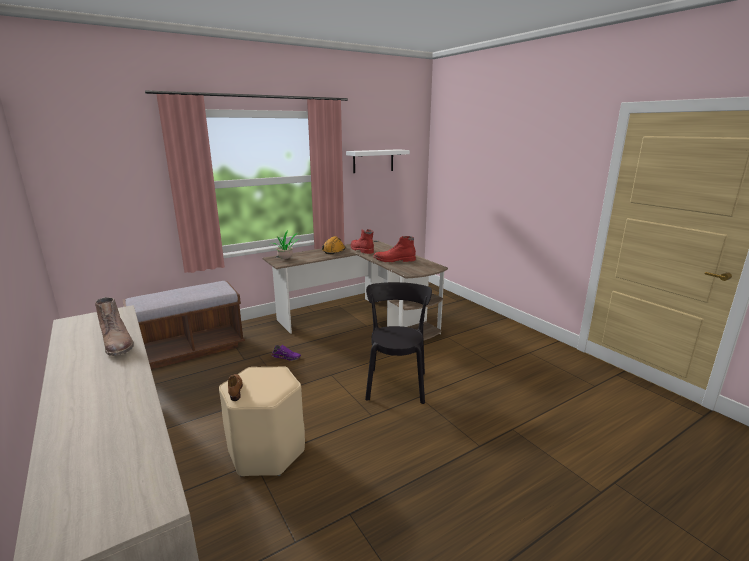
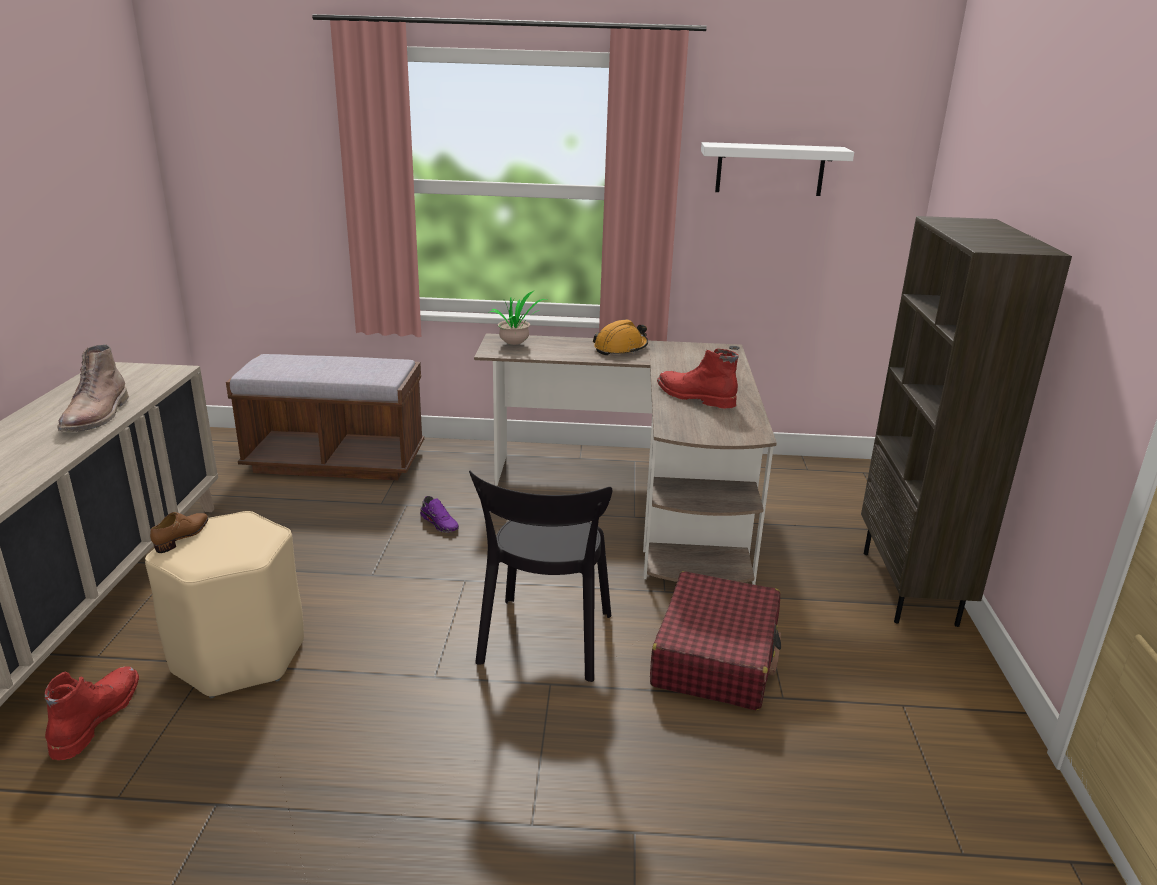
camera: 35 degrees right, 5 degrees up
red boot [350,229,374,254] -> red boot moved to [44,666,139,760]
black chair [365,282,432,404] -> black chair turned 150 degrees clockwise [469,471,612,682]
none -> red suitcase [650,571,781,710]
none -> brown bookcase [861,216,1072,627]

